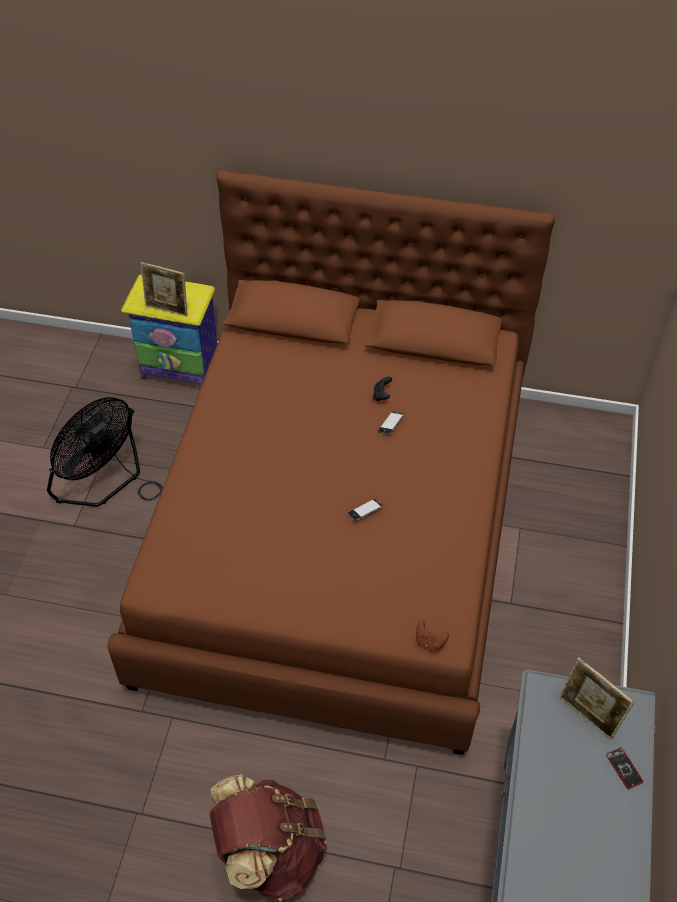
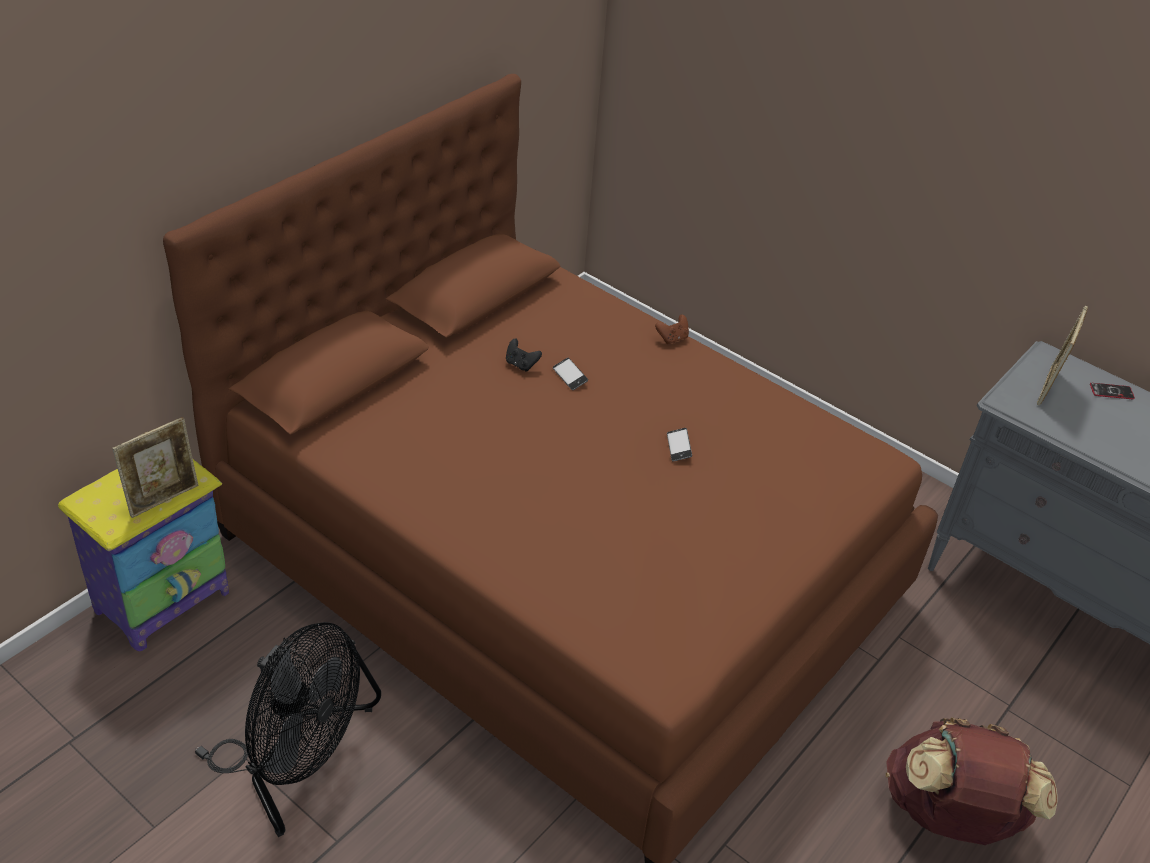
camera: 65 degrees left, 10 degrees down
black fan [47,397,163,507] -> black fan turned 135 degrees counterclockwise [195,622,381,837]
brown game controller [416,620,449,651] -> brown game controller moved to [655,315,689,344]
picture frame [559,657,635,740] -> picture frame turned 135 degrees clockwise [1037,306,1088,405]

